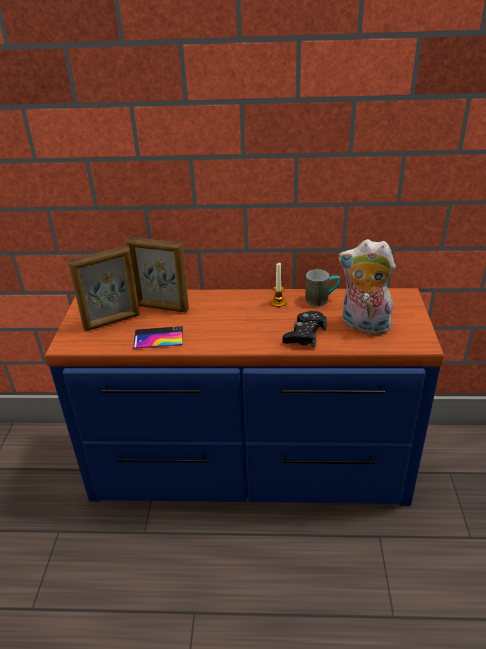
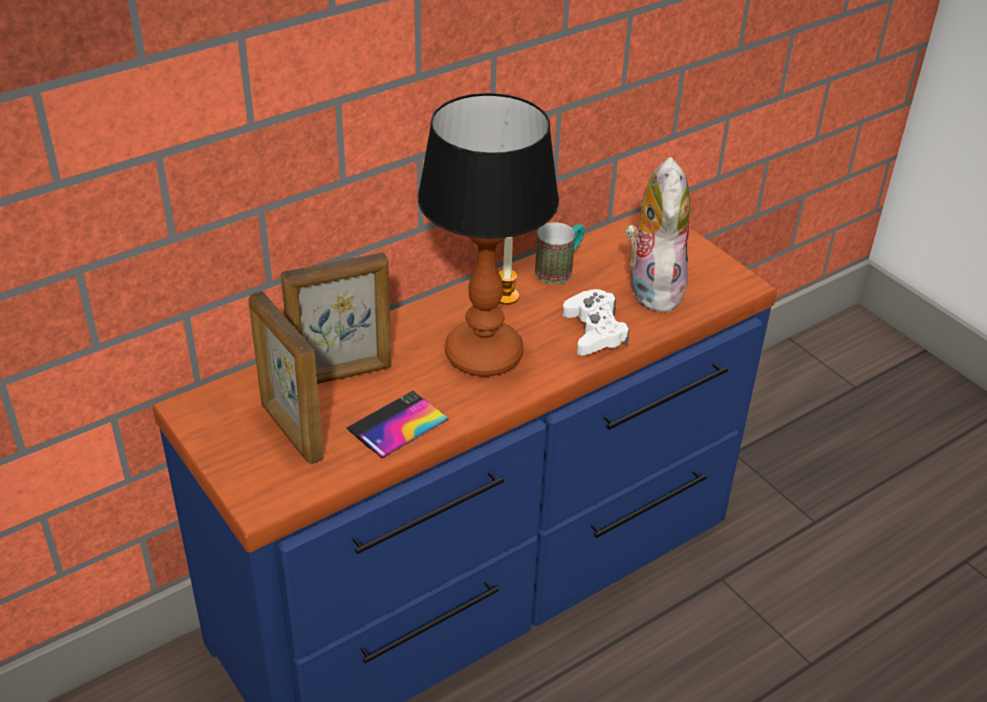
camera: 40 degrees left, 5 degrees up
picture frame [68,246,140,331] -> picture frame turned 120 degrees clockwise [249,291,324,465]
black game controller [282,311,327,348] -> white game controller [562,289,629,356]
plush toy [338,239,396,335] -> plush toy turned 105 degrees clockwise [625,157,690,312]
none -> table lamp [417,93,559,376]

